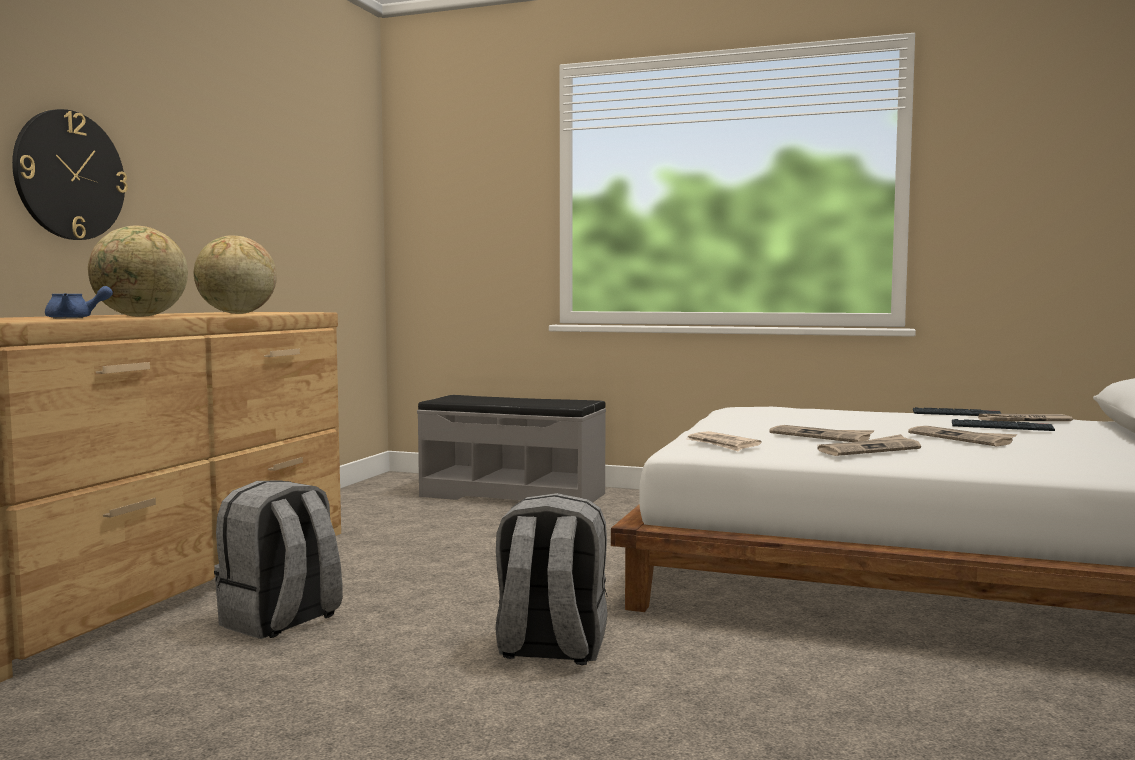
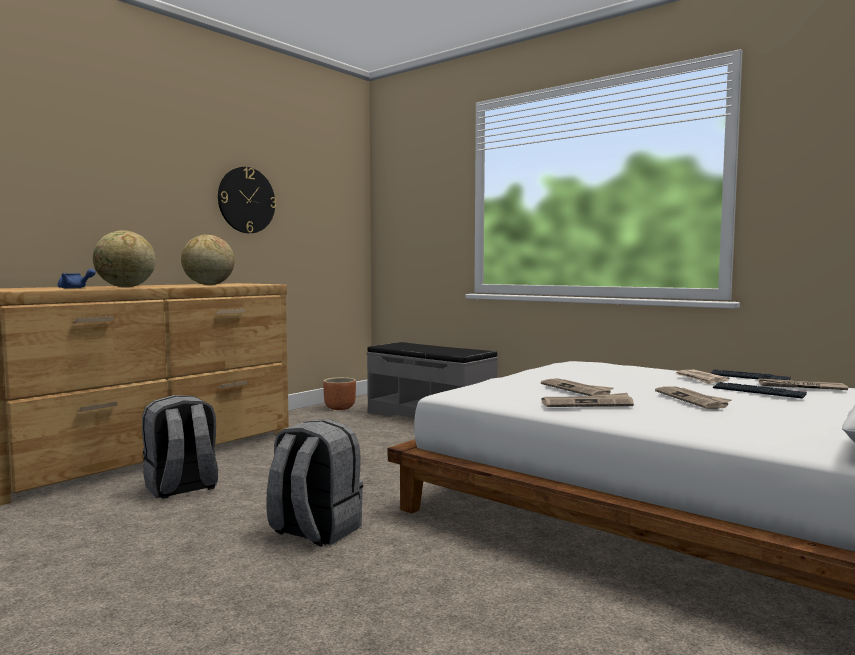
camera: 20 degrees right, 0 degrees up
wall clock [12,109,128,240] -> wall clock moved to [218,167,276,233]
newspaper [687,431,762,451] -> newspaper moved to [676,370,730,385]
none -> brown planter [323,377,356,410]

